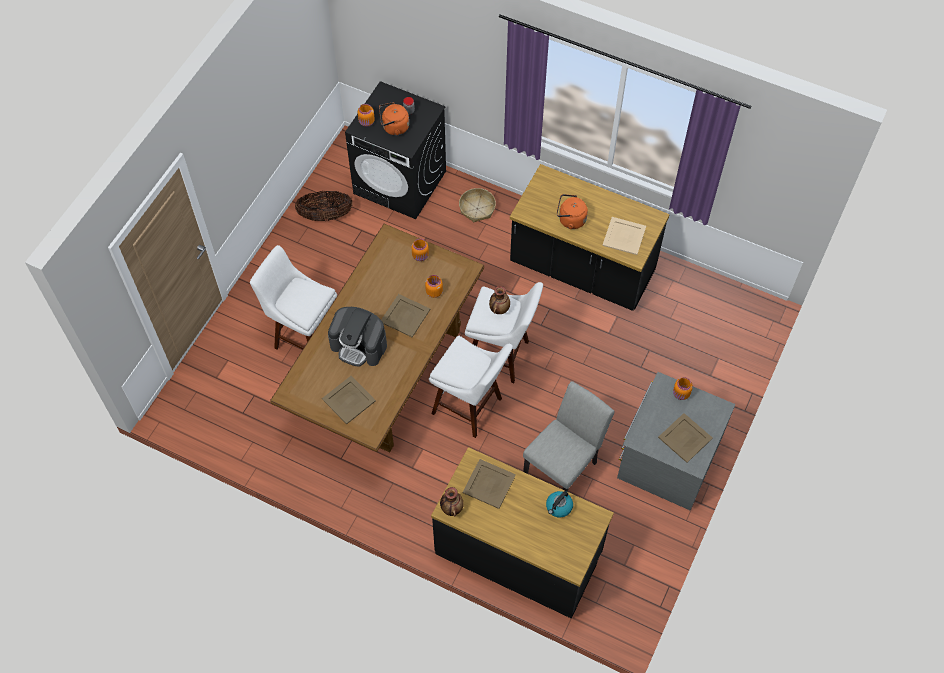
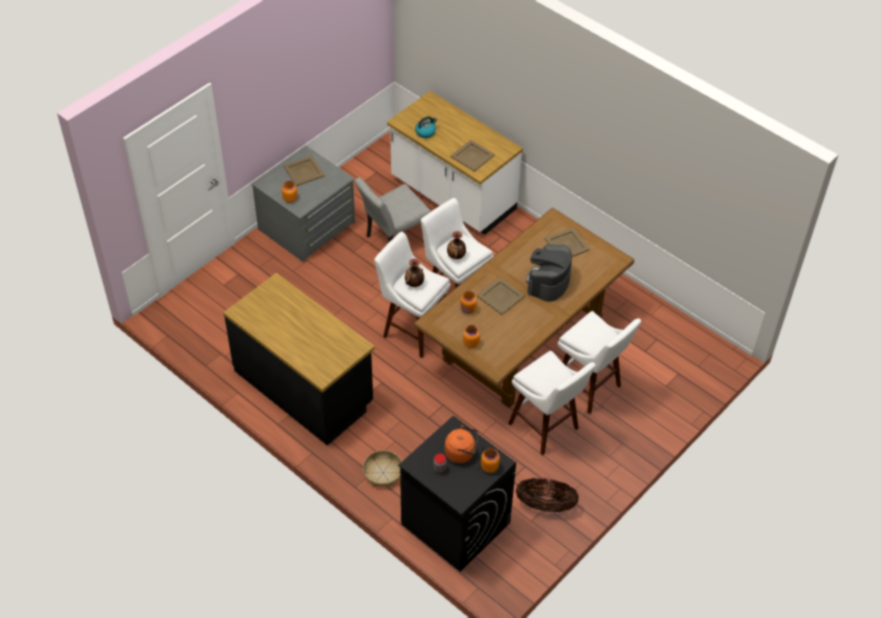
camera: 165 degrees left, 10 degrees down
coffee machine [328,307,387,367] -> coffee machine turned 105 degrees counterclockwise [526,244,572,302]
black counter [431,447,614,619] -> white counter [387,91,523,235]
vase [440,487,464,516] -> vase moved to [447,231,466,259]
orange kettle [557,194,588,229] -> none
beige tray [602,217,646,255] -> none
none -> white stool [508,351,596,455]

